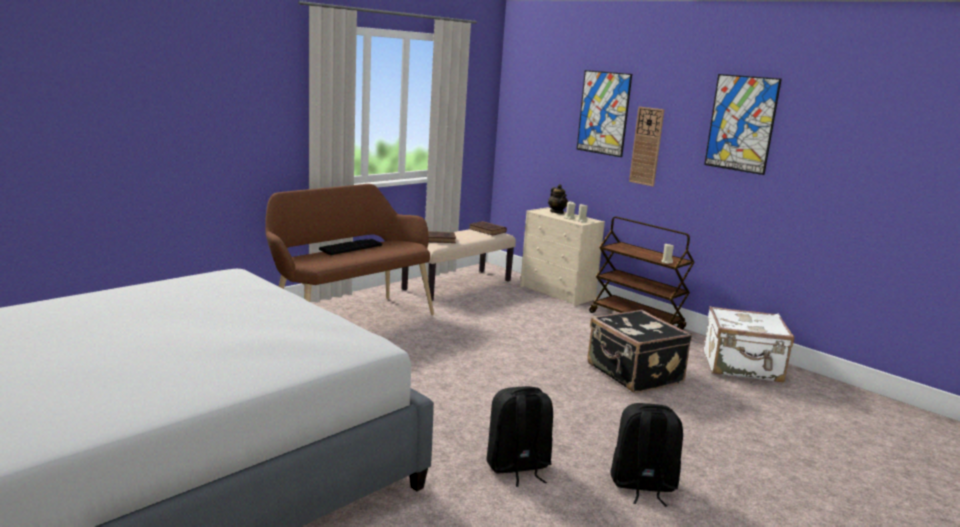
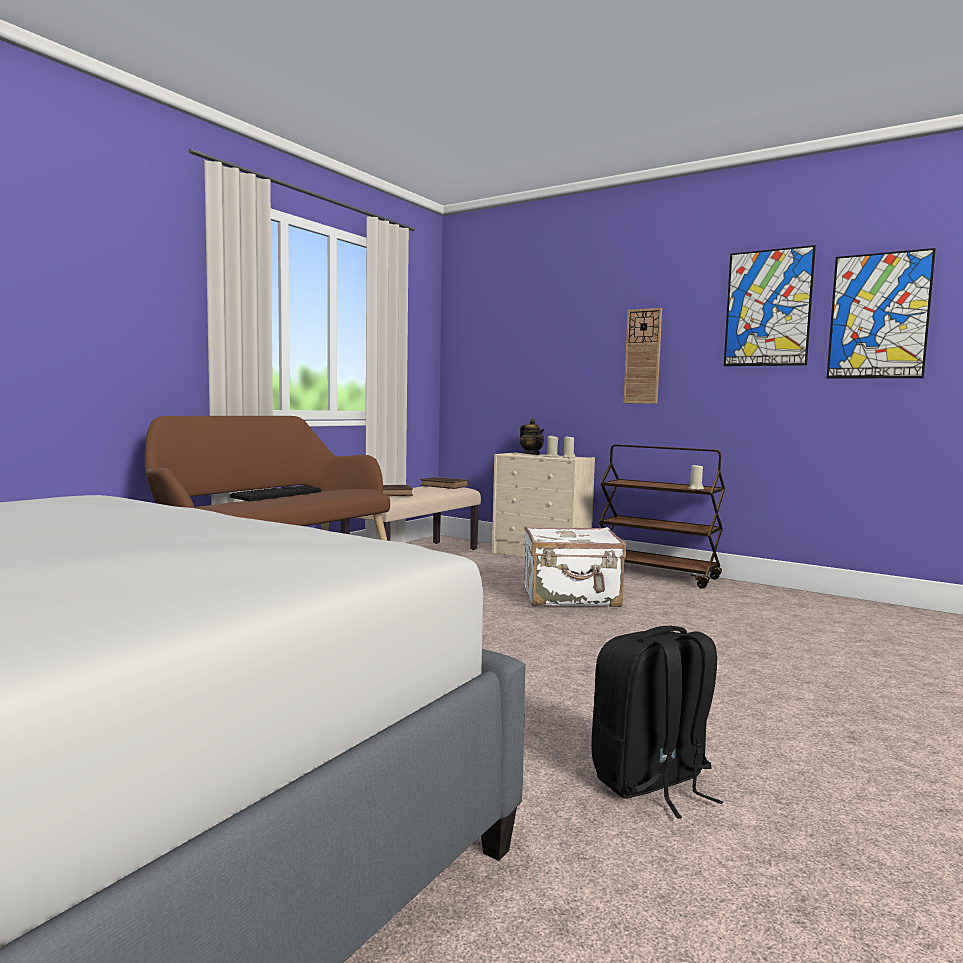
camera: 10 degrees left, 10 degrees down
picture [577,70,632,157] -> picture moved to [827,248,936,379]
black suitcase [587,310,692,393] -> none
black backpack [610,403,683,507] -> none
white suitcase [704,306,794,382] -> white suitcase moved to [524,526,626,607]

